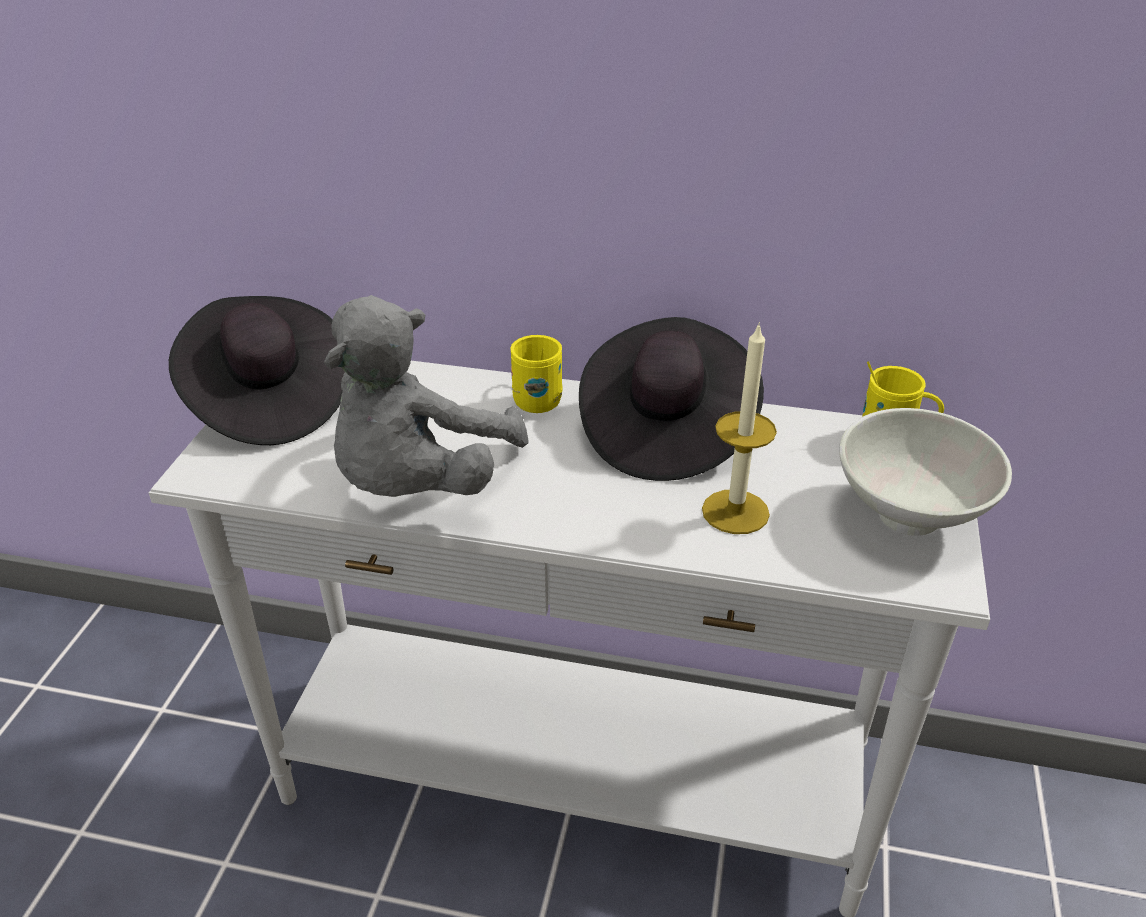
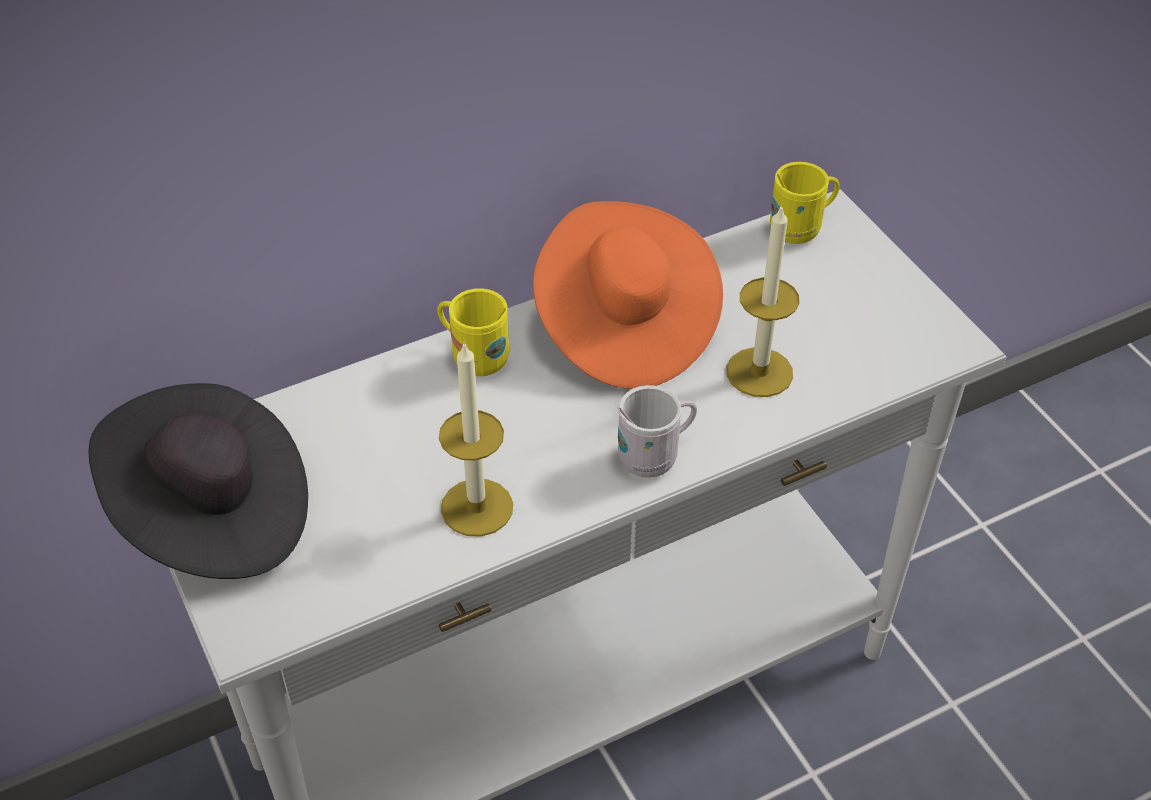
camera: 40 degrees left, 10 degrees up
grey plush toy [324,295,528,497] -> candle [439,342,513,537]
black hat [579,317,764,481] -> orange hat [533,201,723,389]
white bowl [839,408,1012,536] -> none
none -> white mug [618,385,697,478]

